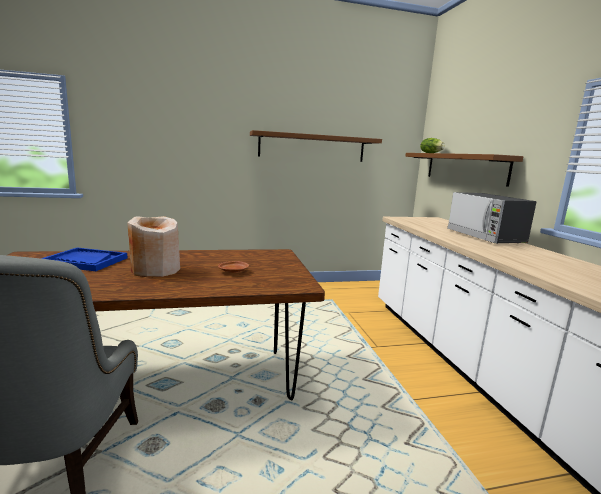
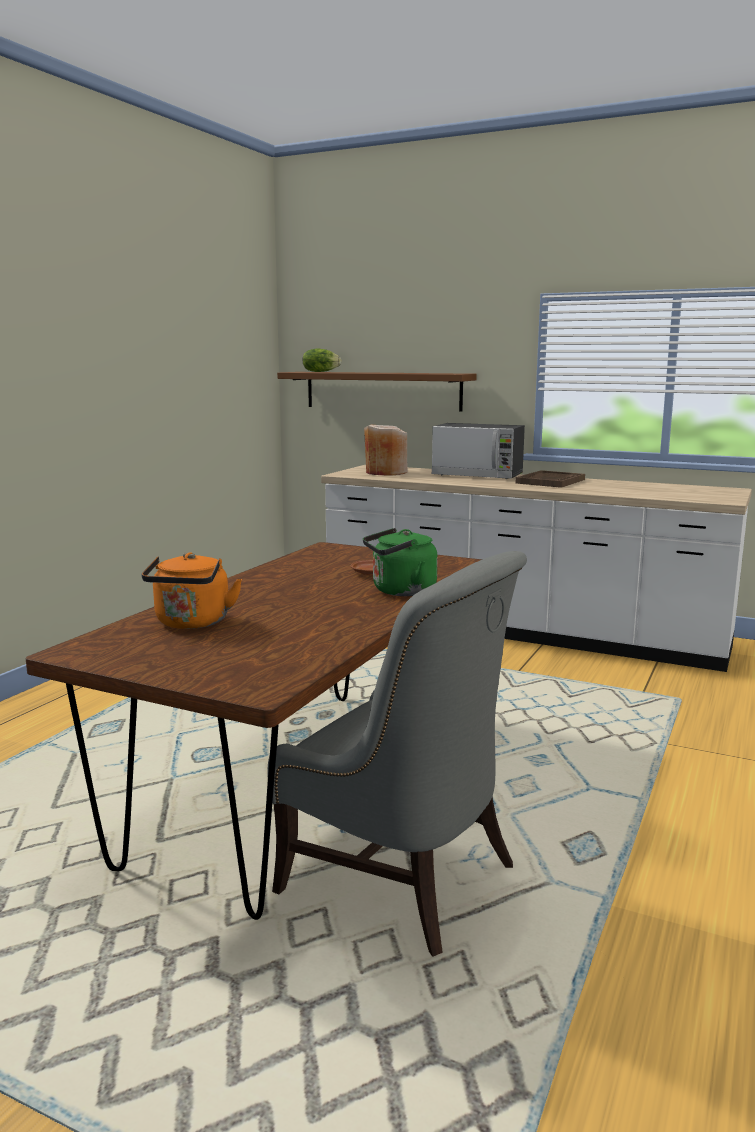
camera: 50 degrees left, 0 degrees up
blue tray [41,248,128,271] -> orange kettle [142,552,242,629]
beige vase [127,216,180,277] -> beige vase moved to [364,425,407,476]
brown shelf [250,130,382,162] -> none
none -> green kettle [363,528,438,596]
none -> brown tray [516,470,585,488]

